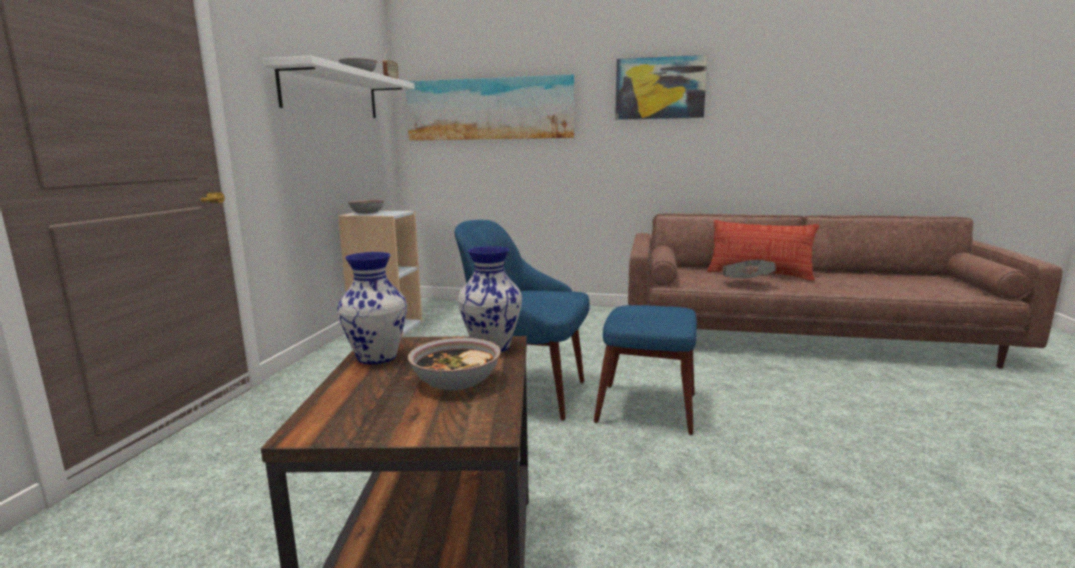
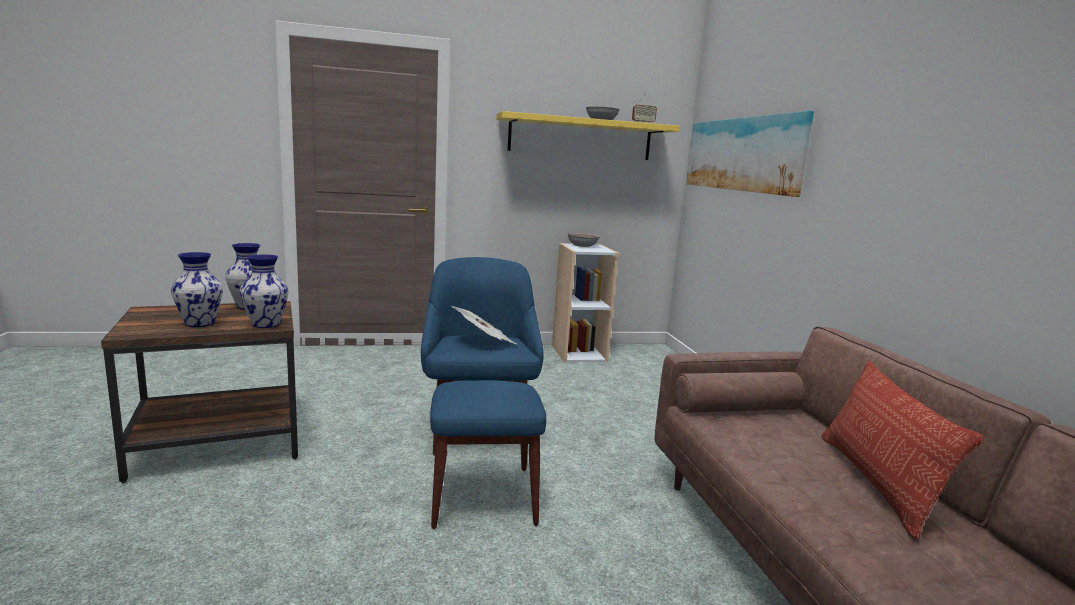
camera: 65 degrees right, 0 degrees up
white shelf [263,56,415,118] -> yellow shelf [496,111,679,160]
bowl [408,338,501,391] -> vase [171,252,223,327]
picture [615,55,707,120] -> none
newspaper [722,260,776,279] -> newspaper moved to [451,306,516,344]

